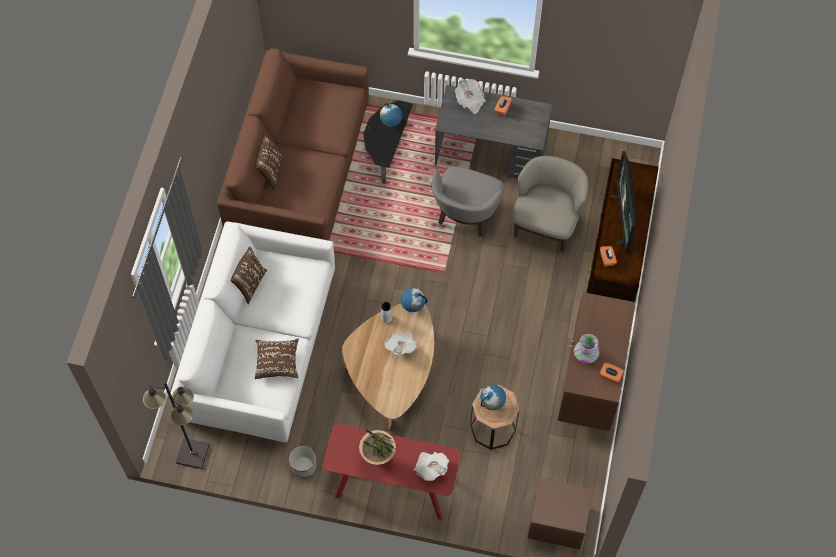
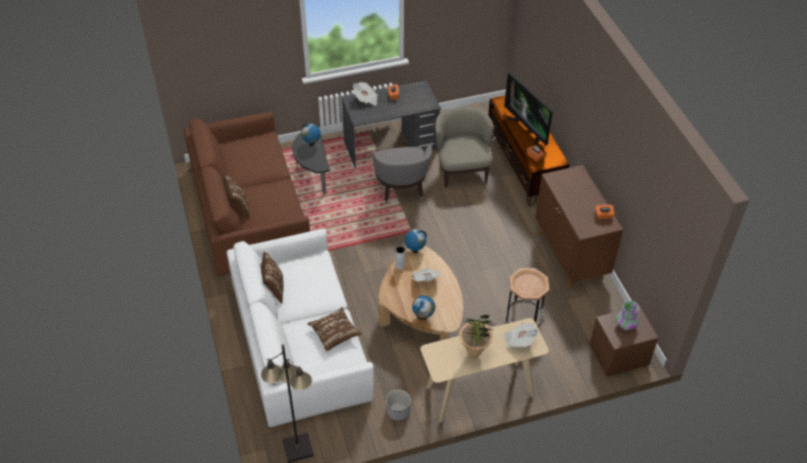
camera: 30 degrees left, 15 degrees down
red console table [322,424,461,521] -> beige console table [420,318,549,423]
globe [480,385,506,410] -> globe moved to [412,296,435,320]
vase [574,334,599,364] -> vase moved to [616,301,640,330]

